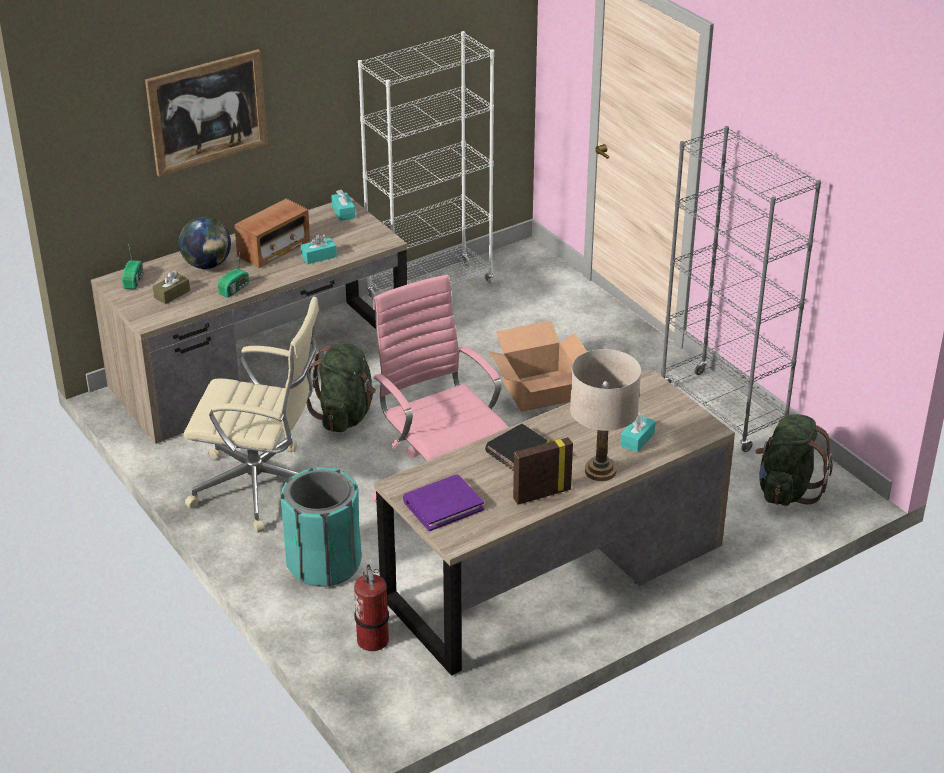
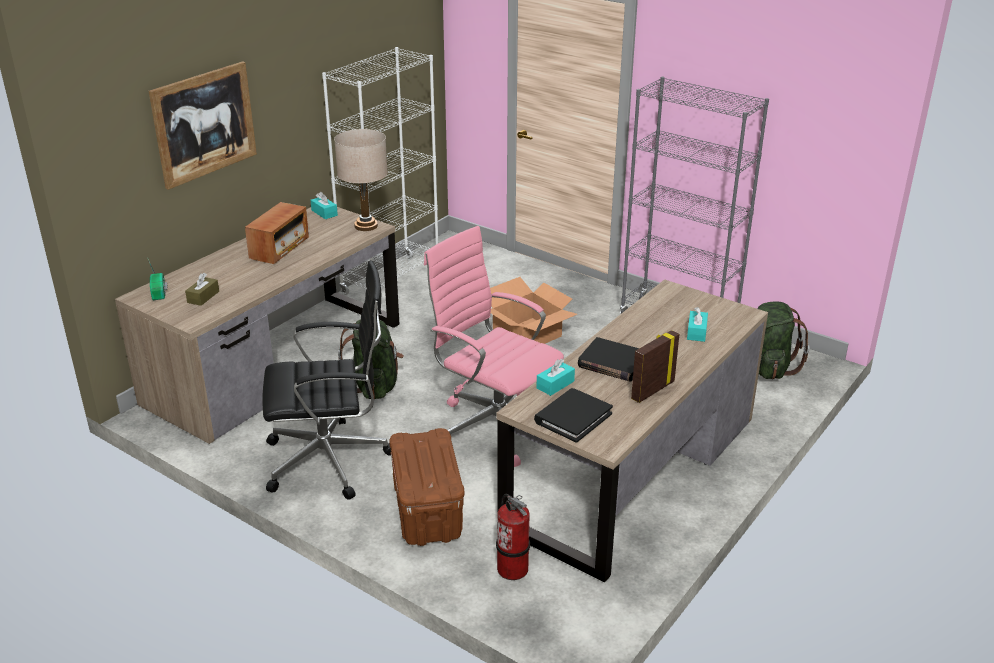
camera: 20 degrees left, 5 degrees down
globe [179,217,231,269] -> none
beige office chair [183,297,319,533] -> black office chair [262,260,391,500]
radio [218,260,249,298] -> none
turquoise trash can [281,467,362,587] -> brown storage box [389,428,464,546]
turquoise tissue box [301,234,337,264] -> turquoise tissue box moved to [536,359,575,396]
purple book [403,475,484,531] -> black book [534,388,613,443]
beige table lamp [570,349,641,481] -> beige table lamp moved to [334,129,388,231]

